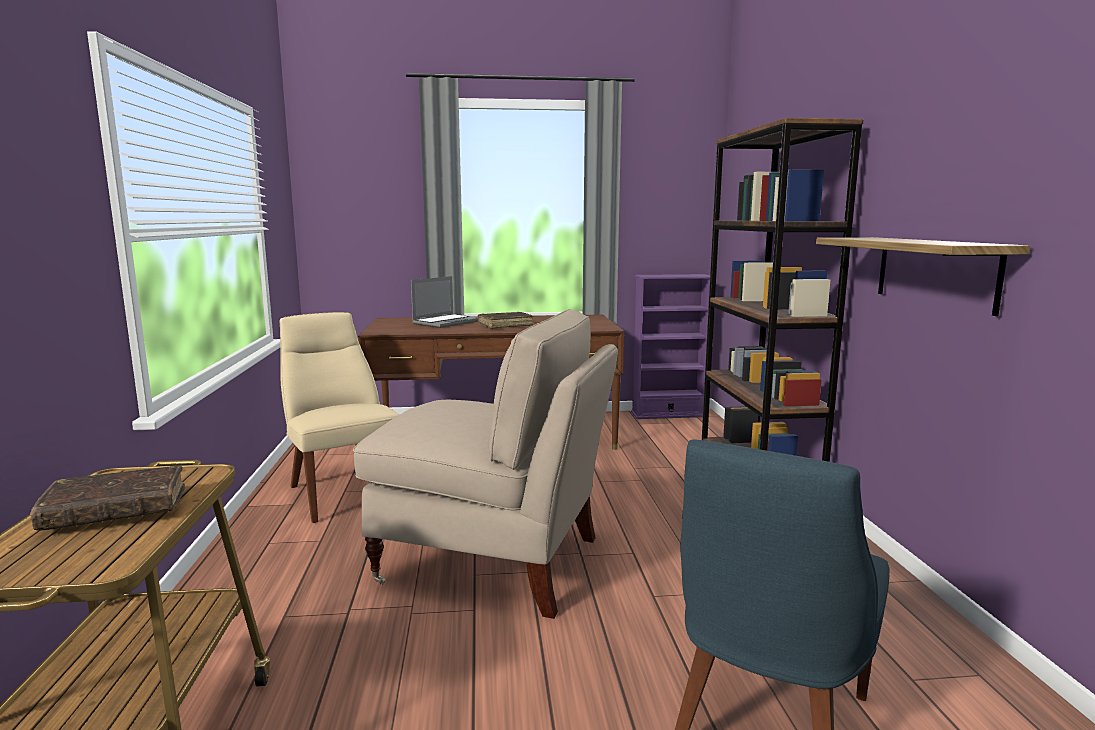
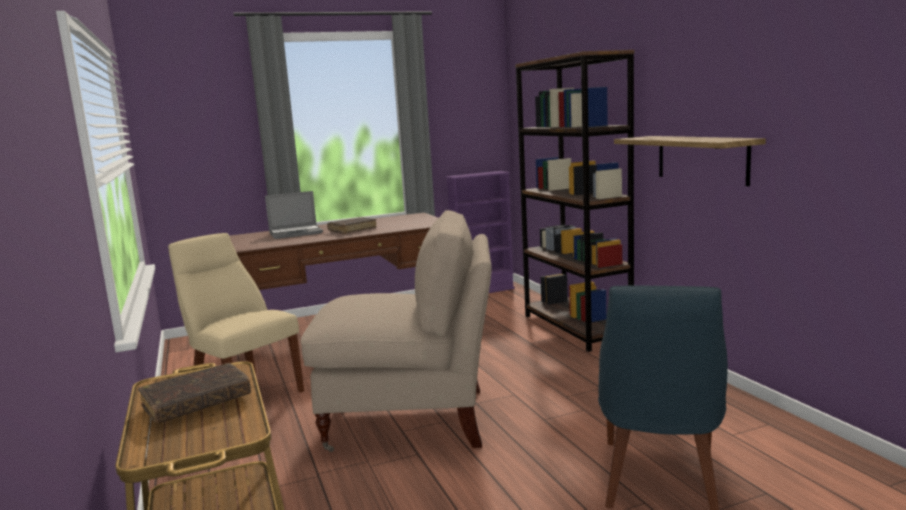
camera: 15 degrees left, 0 degrees up
laptop [411,276,478,328] -> laptop turned 45 degrees clockwise [265,191,323,239]

